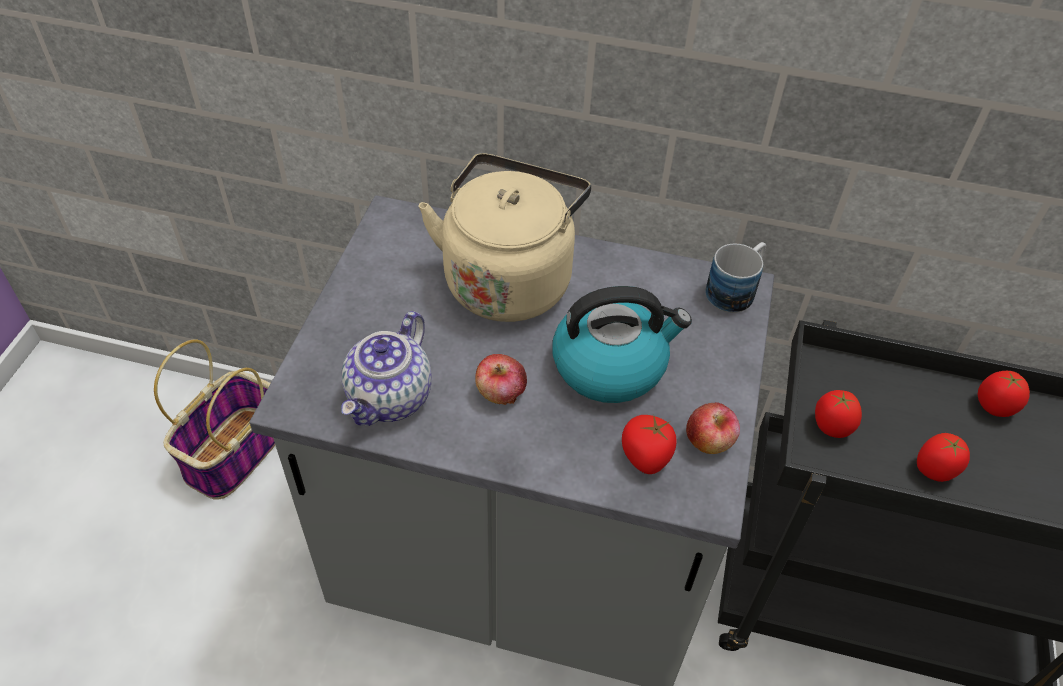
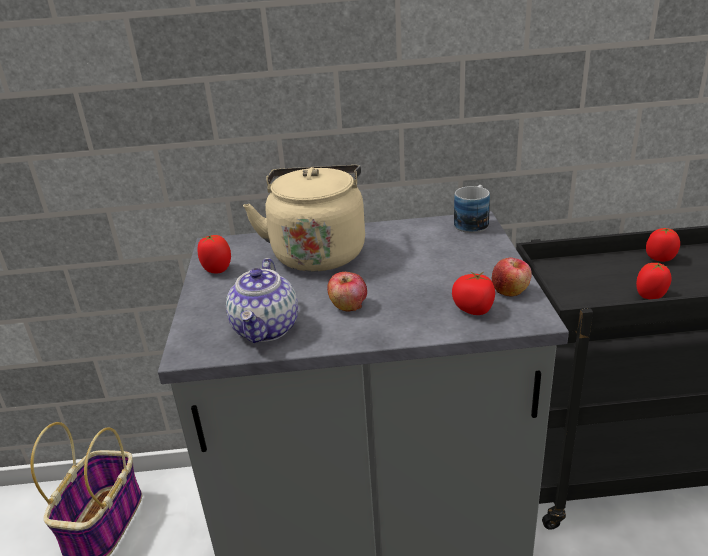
camera: 15 degrees left, 20 degrees down
kettle [553,286,692,403] -> none
tomato [815,390,862,438] -> tomato moved to [198,235,231,274]

